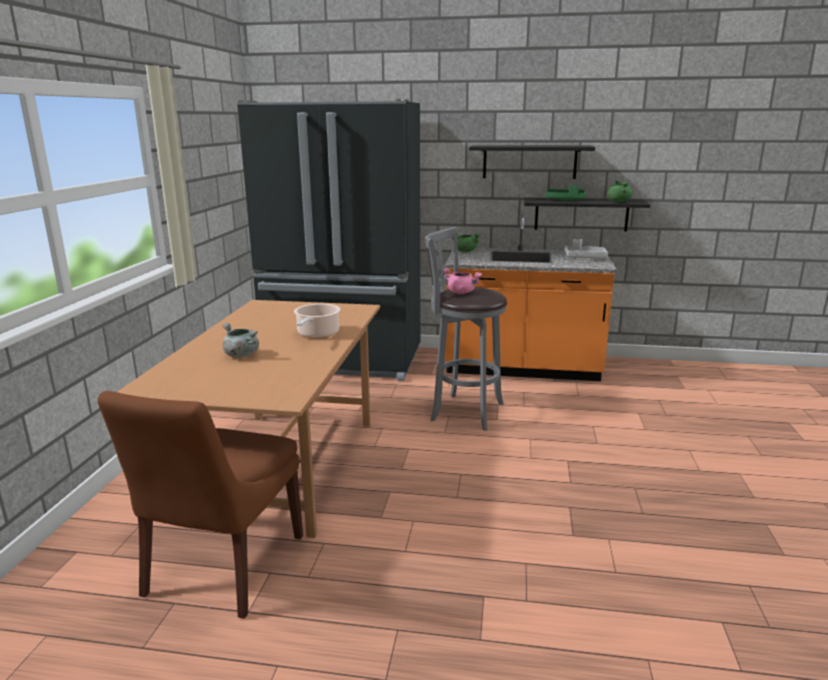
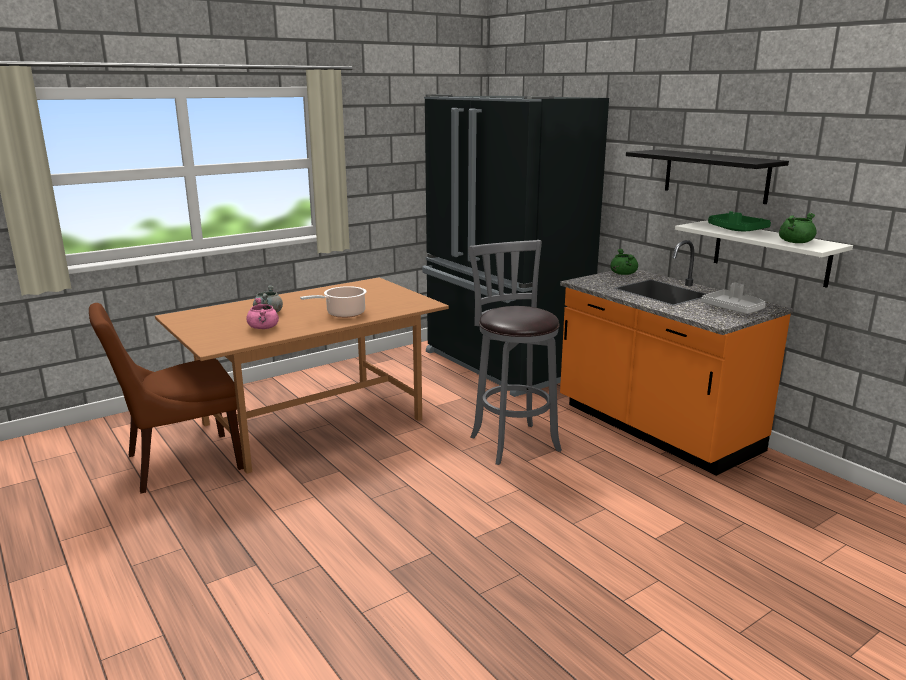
camera: 45 degrees right, 0 degrees up
pink cooking pot [443,268,482,294] -> pink cooking pot moved to [246,298,279,329]
black shelf [524,198,650,232] -> white shelf [675,220,853,288]

